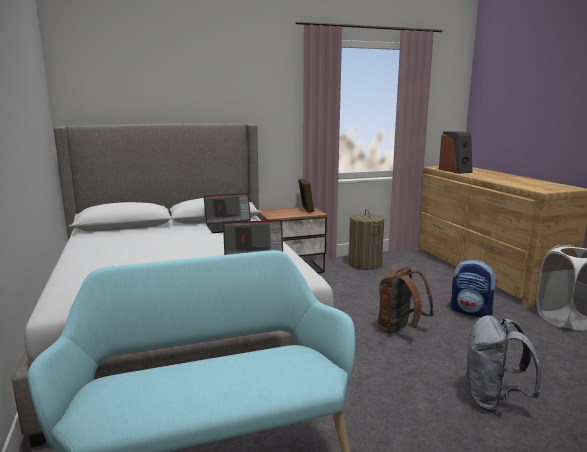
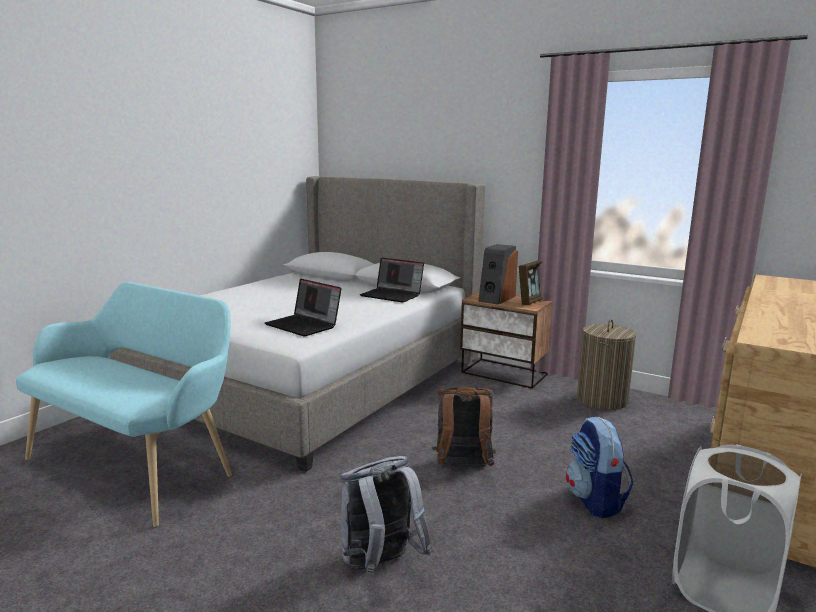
camera: 50 degrees right, 0 degrees up
speaker [439,131,472,174] -> speaker moved to [478,244,518,305]

